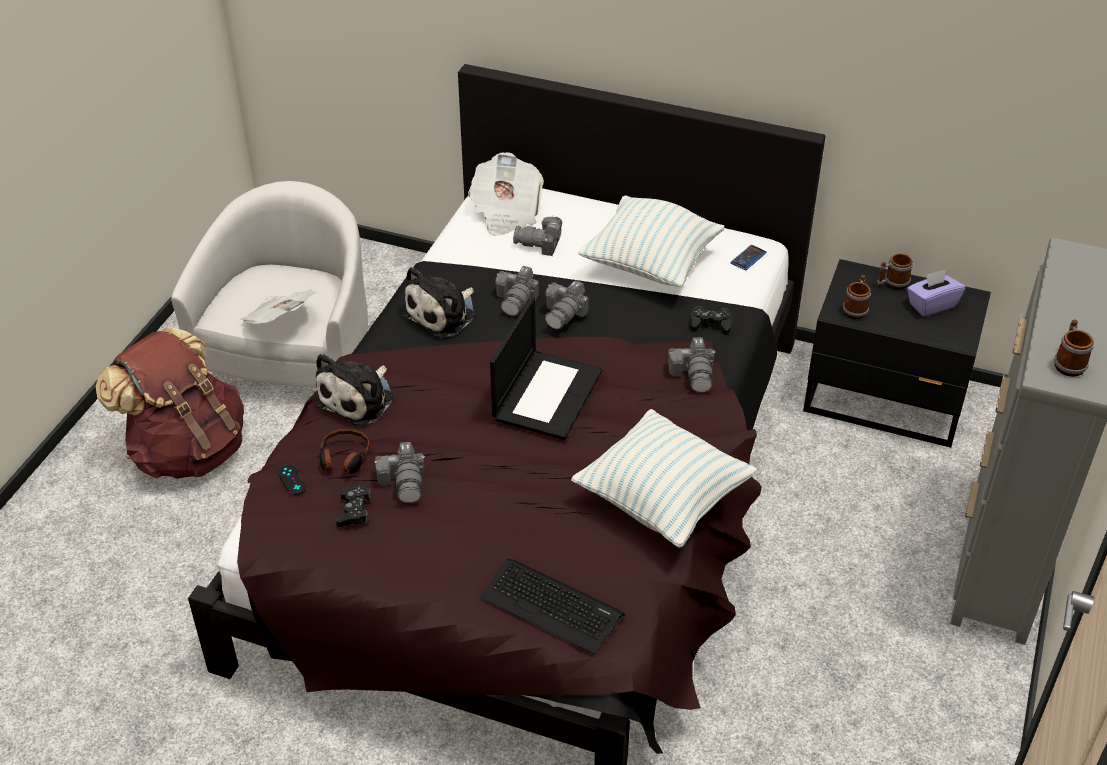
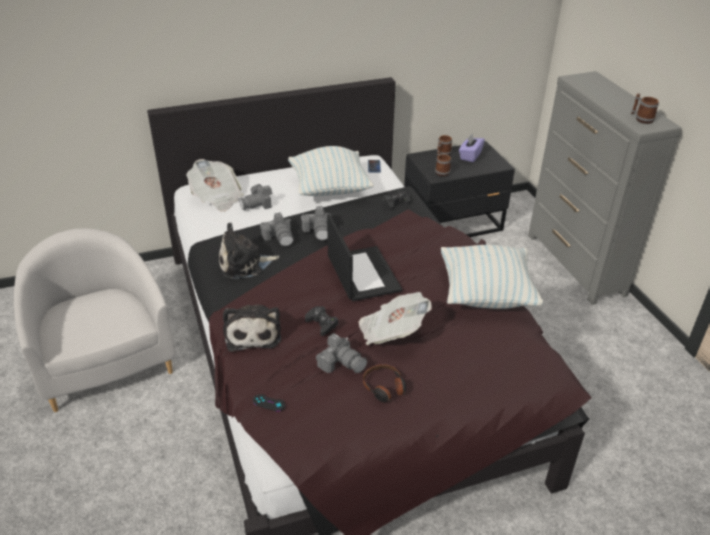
camera: 40 degrees left, 5 degrees down
brown backpack [96,327,244,479] -> none
newspaper [241,290,317,324] -> newspaper moved to [358,292,432,345]
headphones [319,429,370,475] -> headphones moved to [363,364,406,403]
black game controller [336,485,372,527] -> black game controller moved to [305,306,338,336]
plush toy [402,267,475,338] -> plush toy turned 75 degrees clockwise [219,222,279,279]
keyboard [480,558,625,654] -> none
camera [668,337,715,393] -> none

